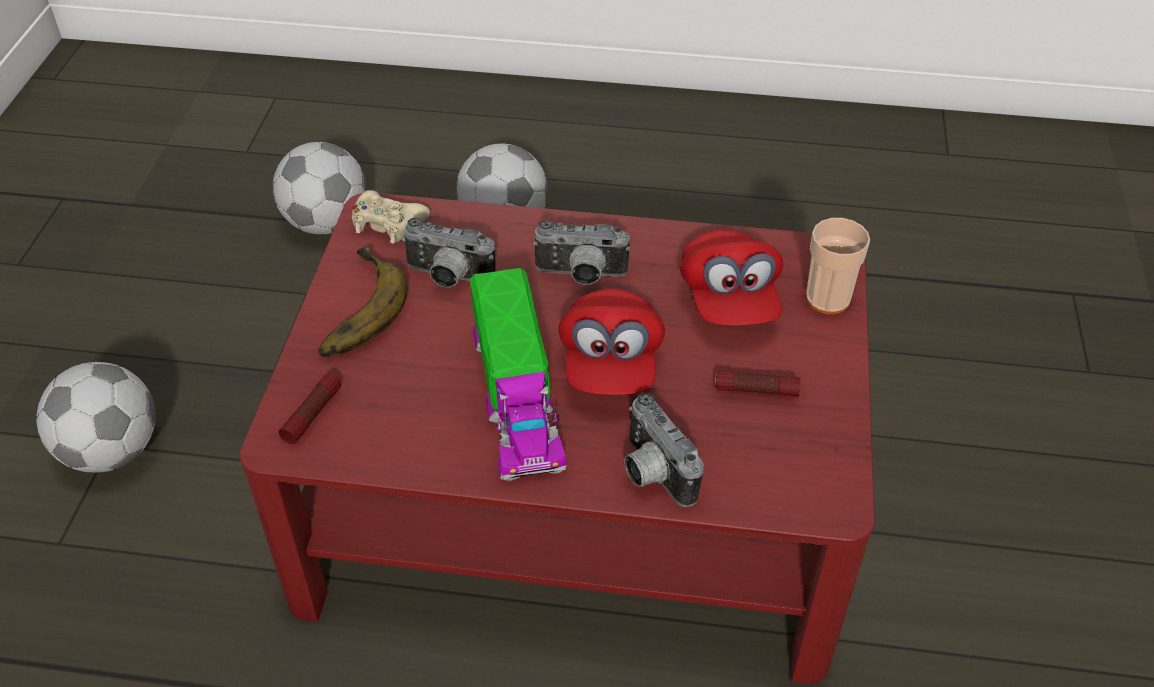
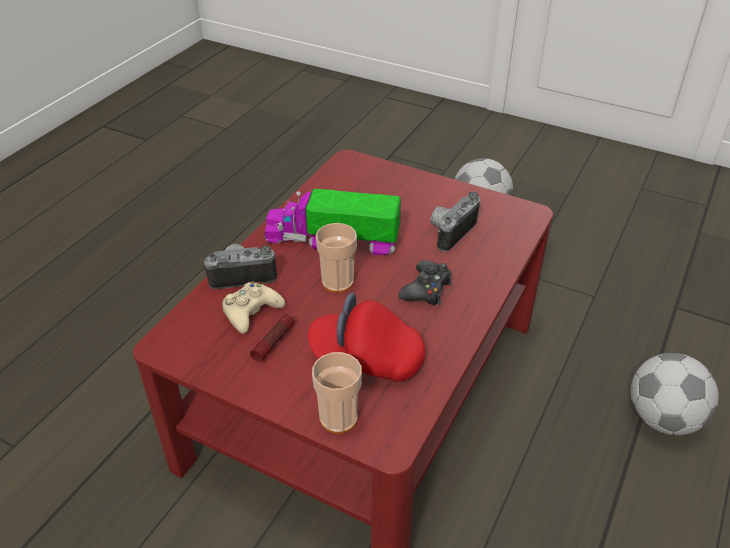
camera: 110 degrees right, 5 degrees down
football [273,142,366,234] -> none
flashlight [278,374,341,444] -> none
banana [318,247,407,357] -> none
beige game controller [352,190,430,244] -> beige game controller moved to [222,281,285,334]
camera [533,220,630,285] -> black game controller [398,260,452,305]
red cap [558,288,665,395] -> cup [316,223,357,293]

